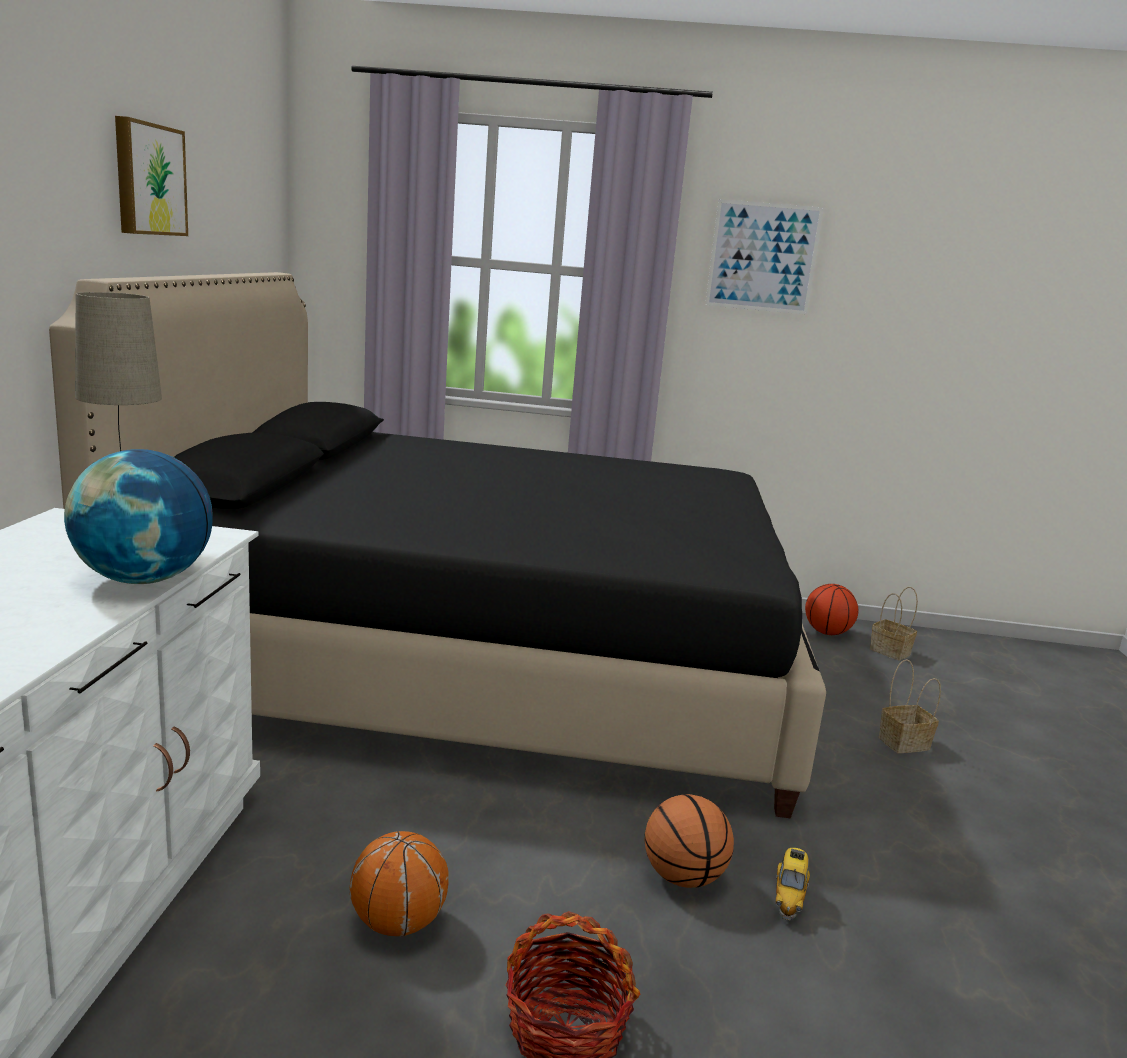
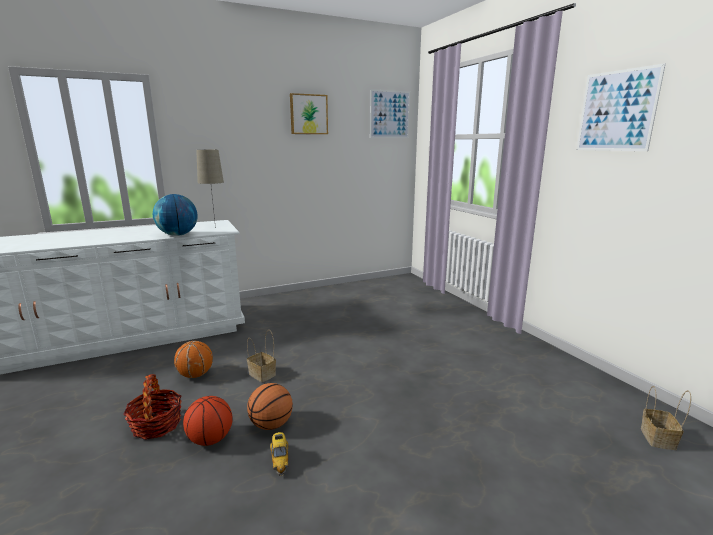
camera: 60 degrees right, 0 degrees up
black bed [49,272,826,819] -> none
toy car [776,848,810,921] -> toy car turned 90 degrees counterclockwise [270,432,289,476]
basketball [805,584,858,635] -> basketball moved to [183,396,233,446]
basket [878,659,941,753] -> basket moved to [247,330,276,382]
none -> picture [370,89,410,138]

